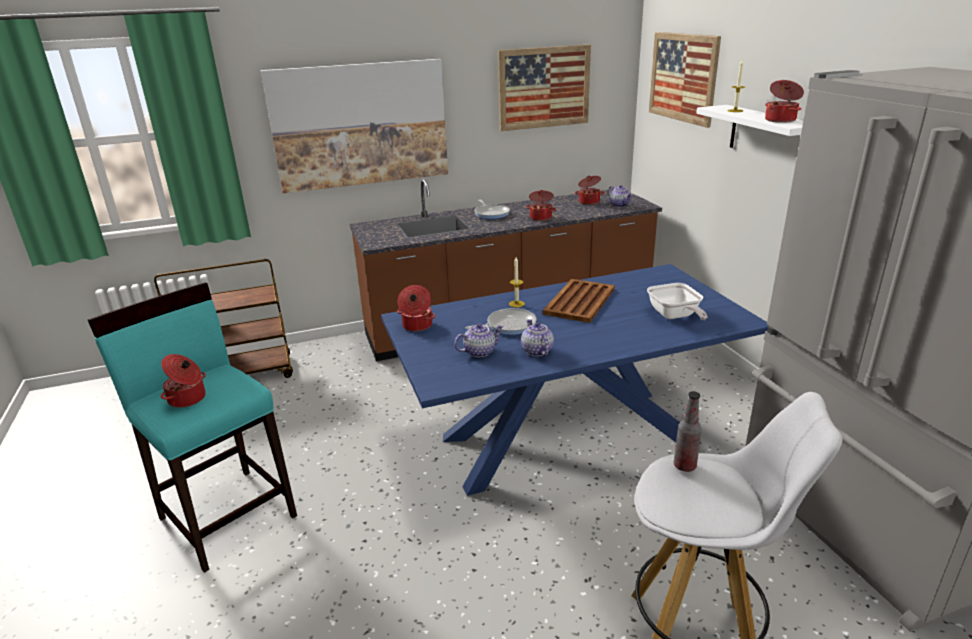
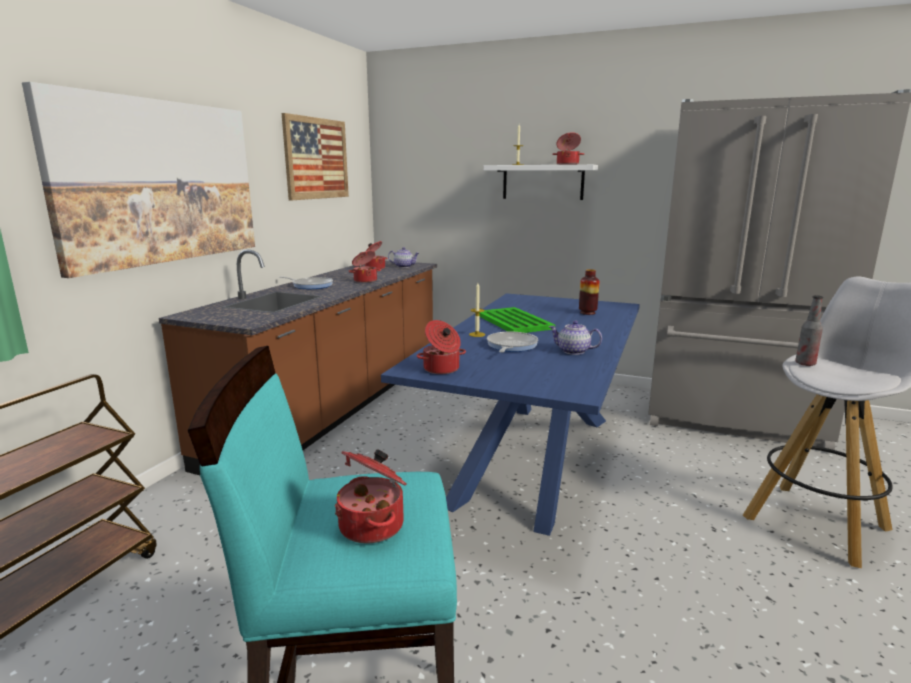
camera: 50 degrees left, 10 degrees down
teapot [454,324,504,357] -> none
brown tray [543,279,615,323] -> green tray [480,307,555,333]
frying pan [647,283,708,320] -> vase [579,269,599,315]
picture [649,32,721,128] -> none

